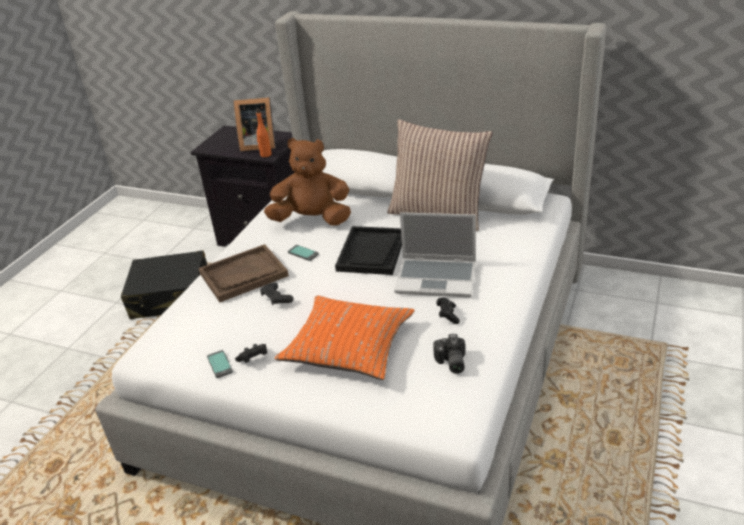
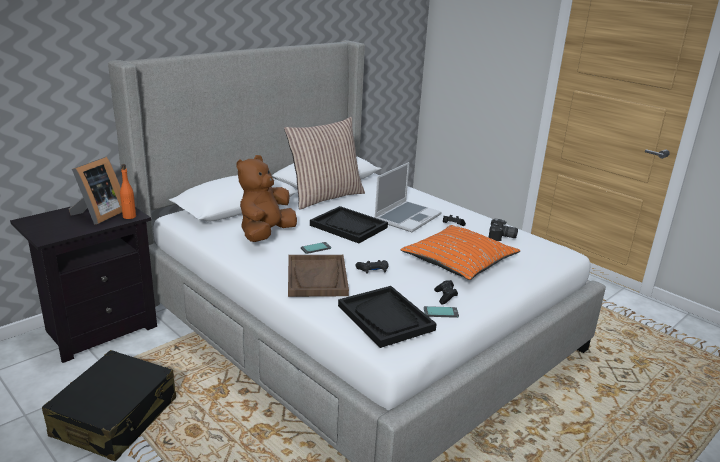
camera: 70 degrees left, 10 degrees down
none -> black tray [338,286,437,348]

